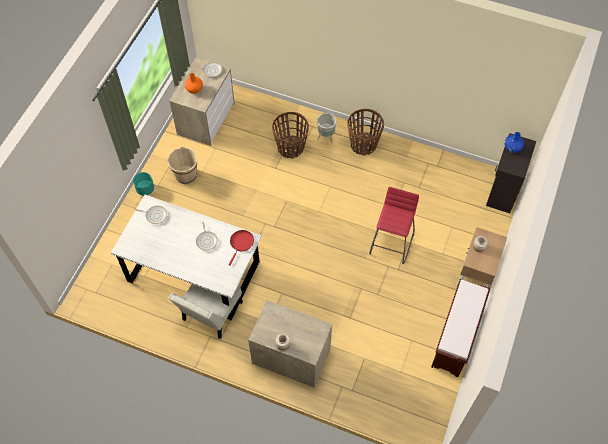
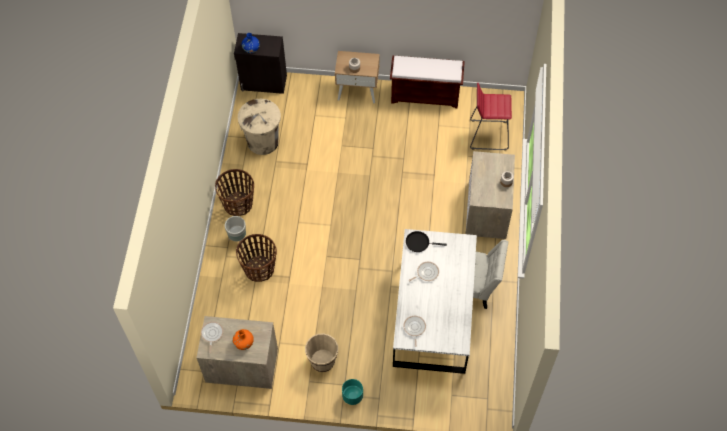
camera: 105 degrees left, 0 degrees up
red frying pan [228,230,254,266] -> black frying pan [406,231,447,252]
red stool [369,187,419,264] -> red stool moved to [470,82,512,150]
none -> beige trash can [238,99,281,155]

